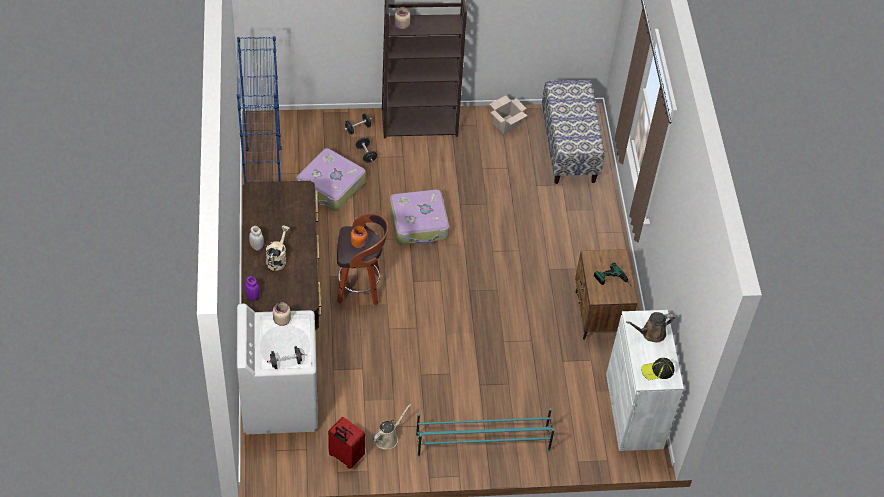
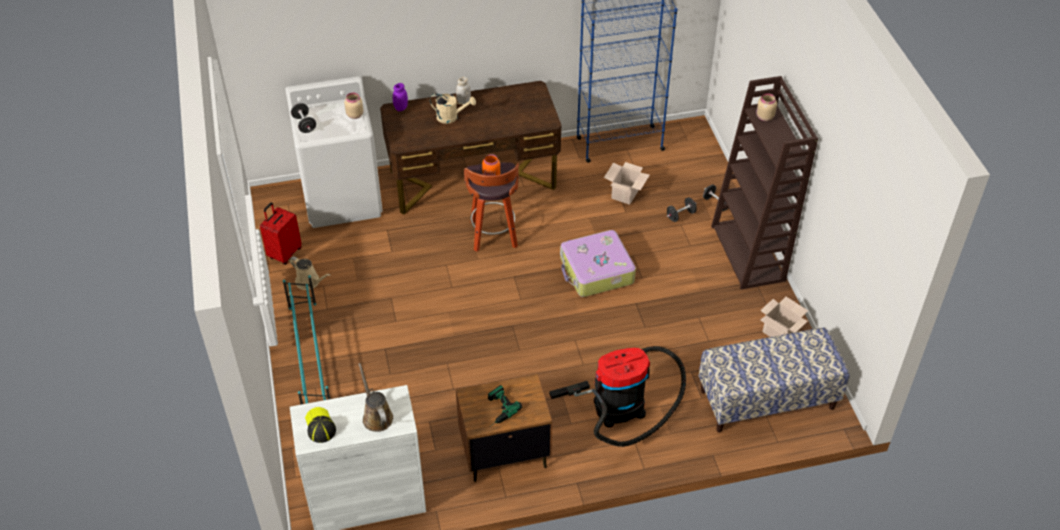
camera: 85 degrees right, 5 degrees down
suitcase [297,148,365,211] -> cardboard box [604,162,650,205]
none -> vacuum cleaner [549,346,686,447]

